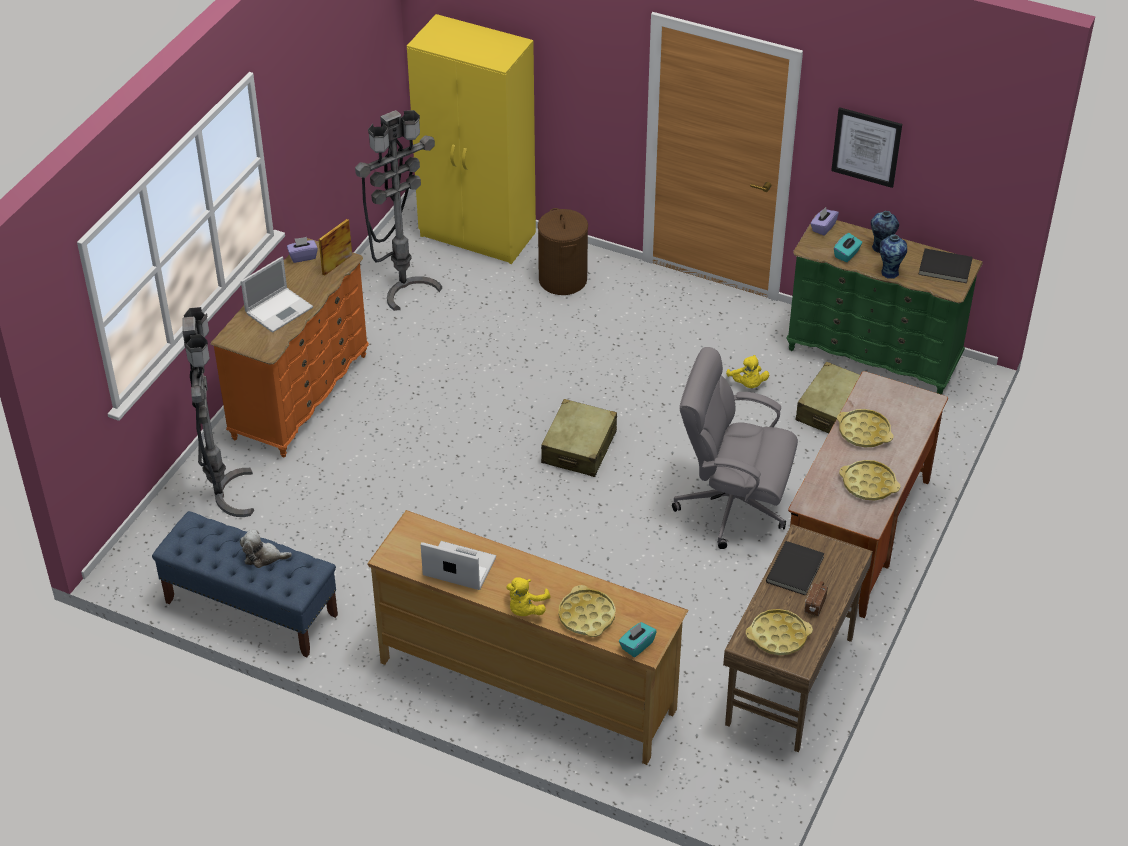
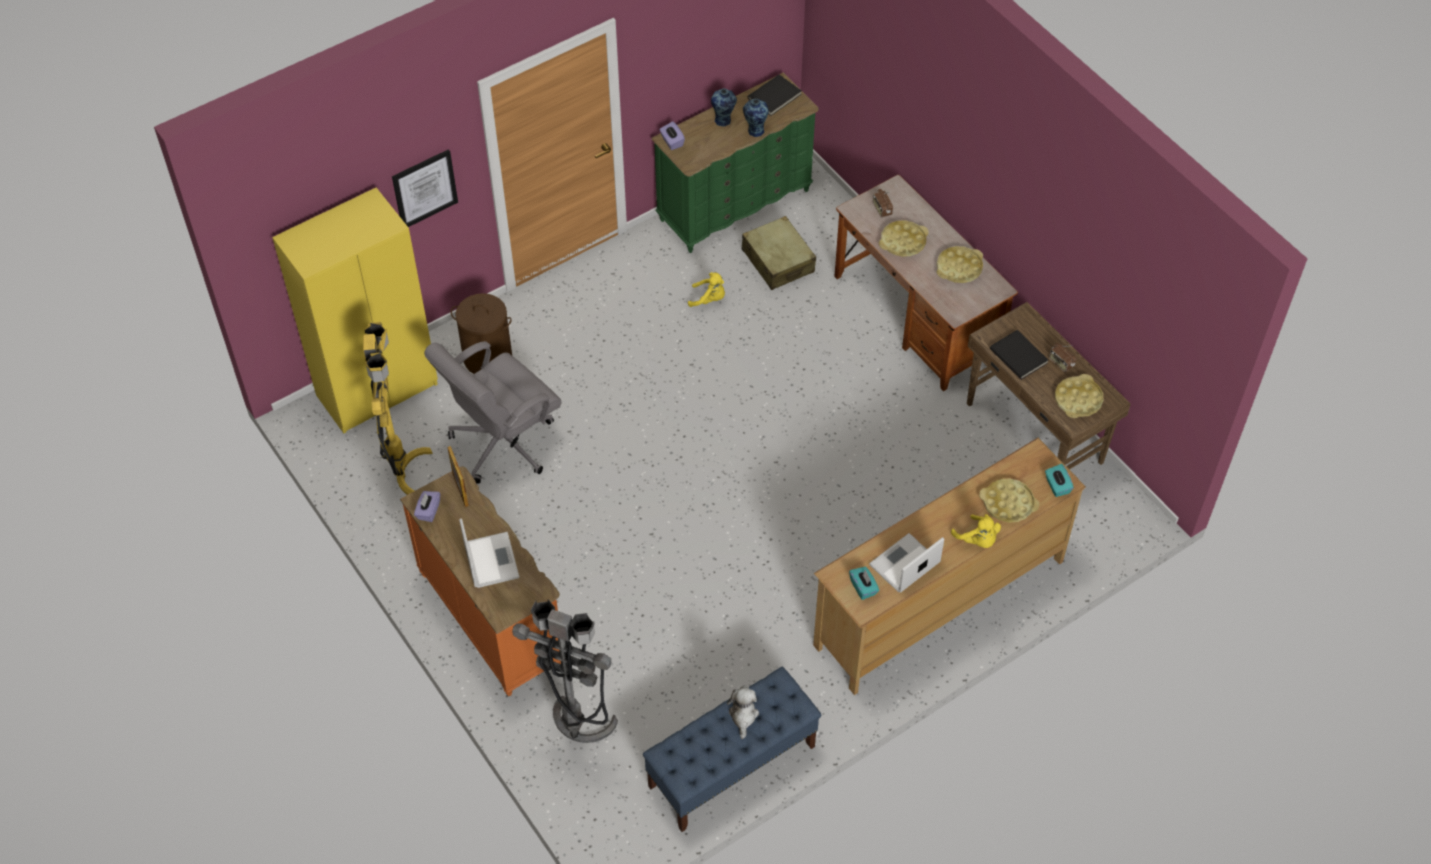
camera: 60 degrees left, 10 degrees up
plush toy [240,530,292,568] -> plush toy turned 150 degrees clockwise [727,686,759,739]
grey floor lamp [355,110,442,311] -> yellow floor lamp [363,322,433,495]
beige suitcase [541,399,617,477] -> none
grey office chair [672,347,798,549] -> grey office chair moved to [424,341,562,484]
picture [831,107,902,188] -> picture moved to [392,149,458,227]
turquoise tissue box [834,233,862,262] -> turquoise tissue box moved to [849,567,879,600]
none -> radio [873,189,893,217]

